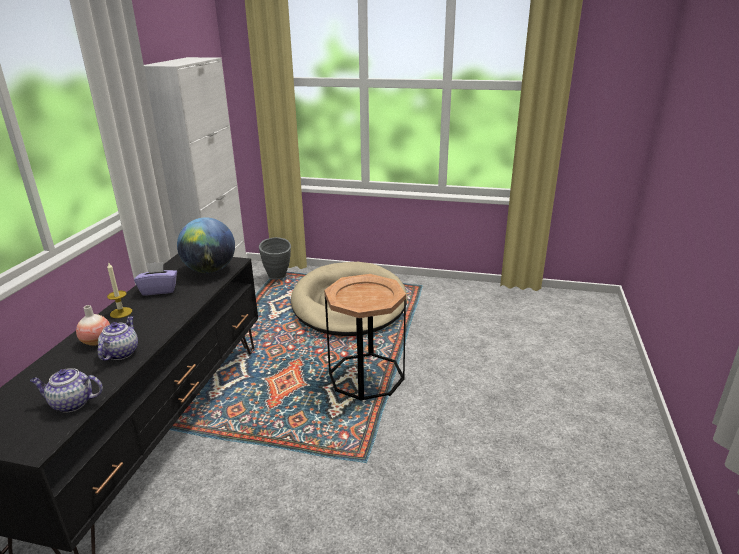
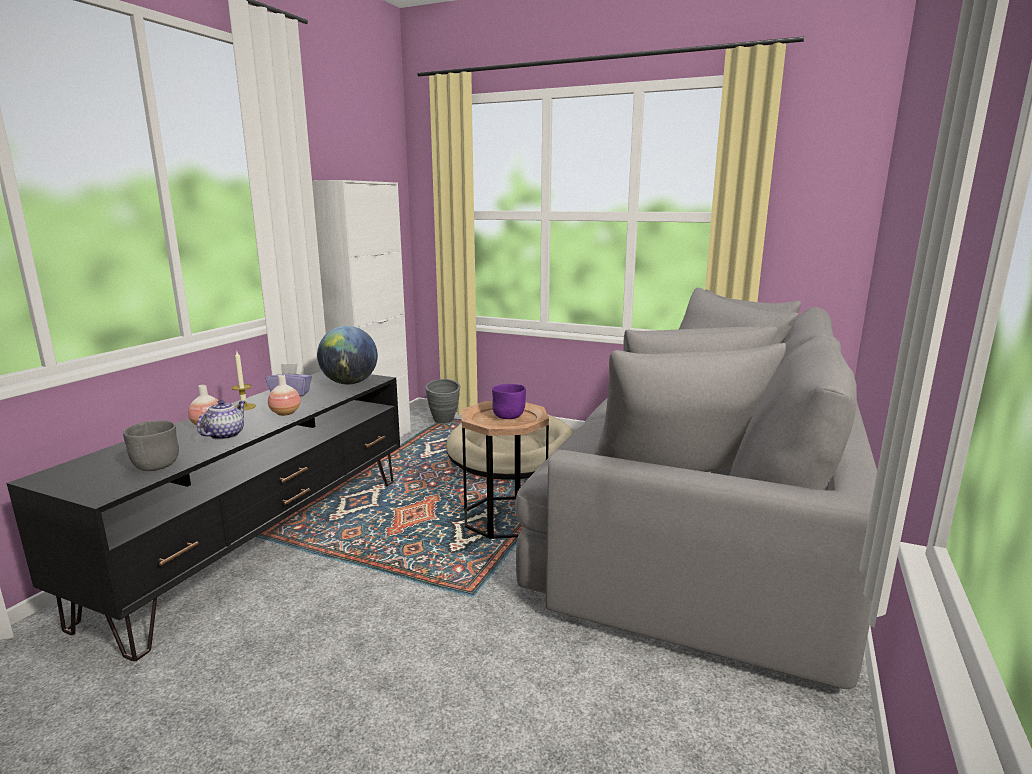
camera: 10 degrees right, 10 degrees down
teapot [30,368,103,413] -> grey bowl [123,420,179,471]
none -> vase [268,375,301,416]
none -> purple bowl [492,384,526,419]
none -> grey sofa [515,288,877,689]

